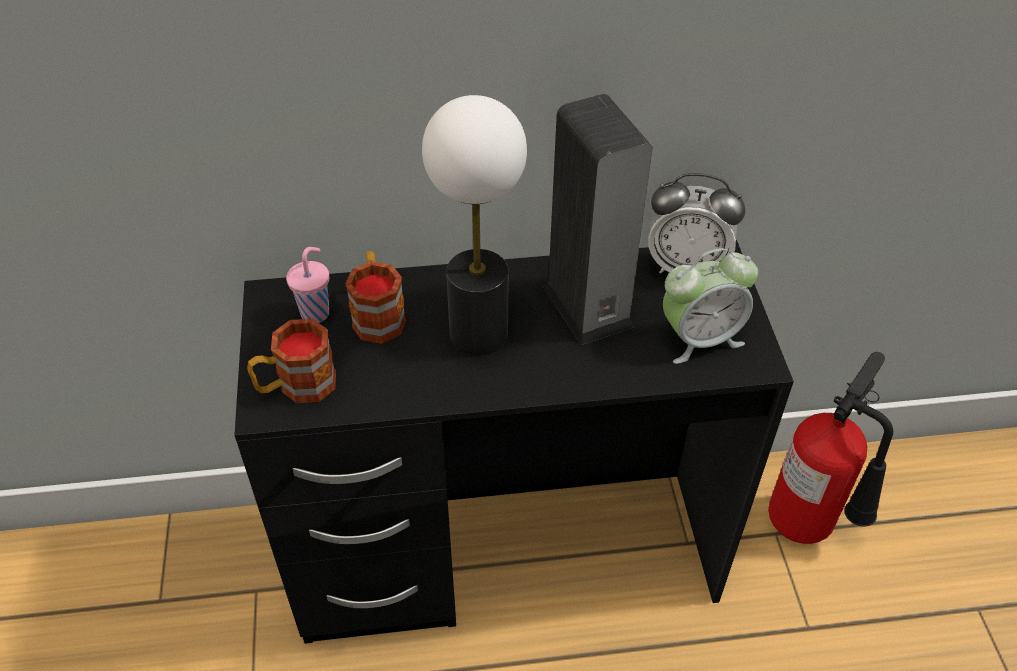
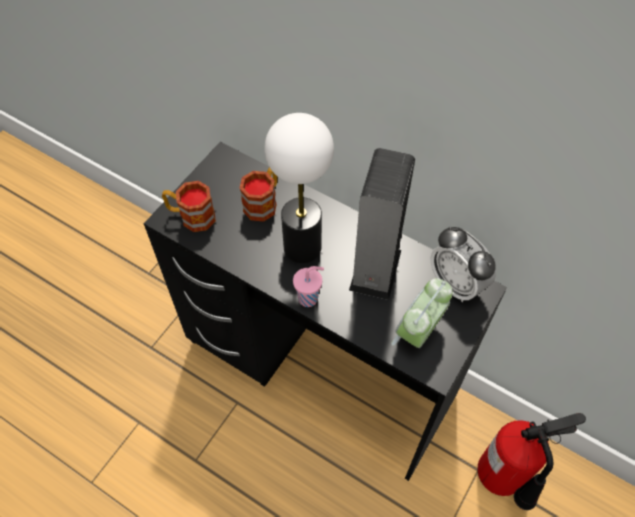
camera: 40 degrees right, 10 degrees up
pink cup [286,247,329,323] -> pink cup moved to [293,266,324,307]
alarm clock [663,248,758,364] -> alarm clock turned 105 degrees clockwise [391,278,453,348]

